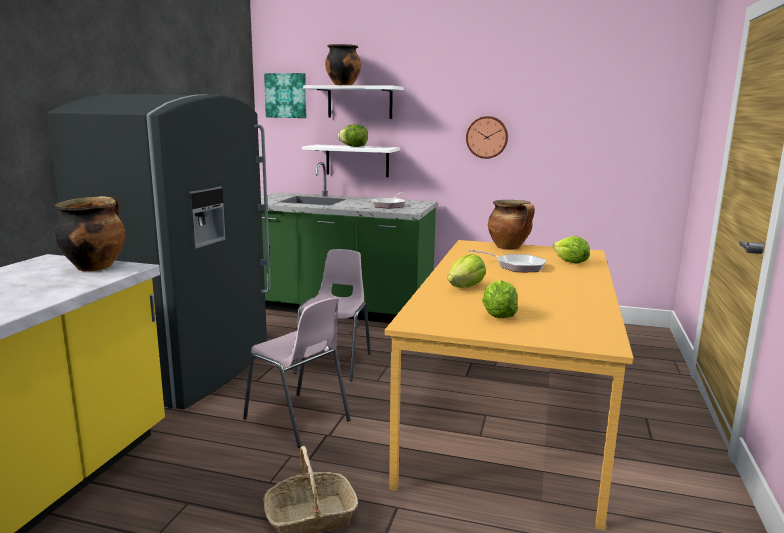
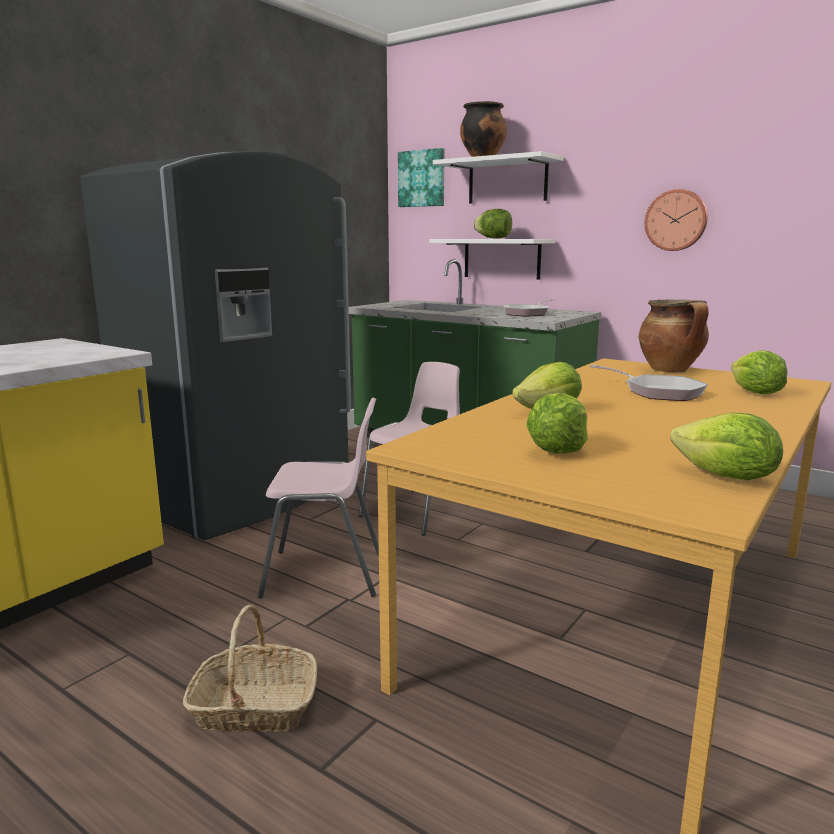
camera: 20 degrees right, 0 degrees up
cooking pot [55,196,125,271] -> none
pink chair [243,297,351,448] -> pink chair turned 60 degrees counterclockwise [258,398,379,598]
none -> lettuce [670,412,783,480]

